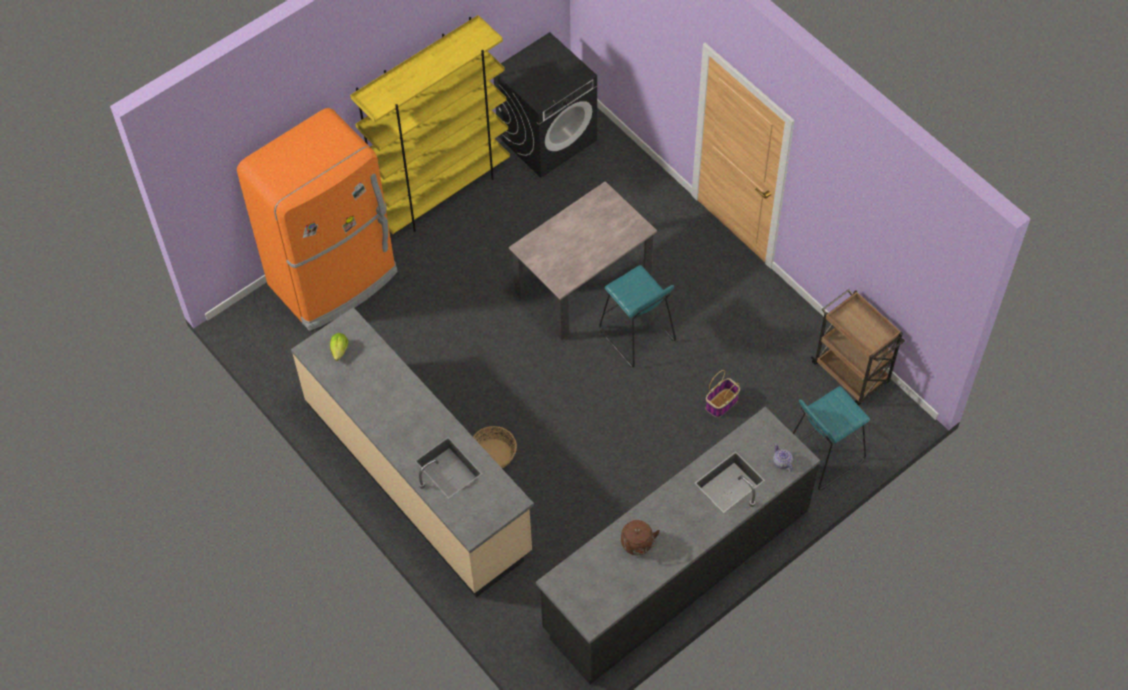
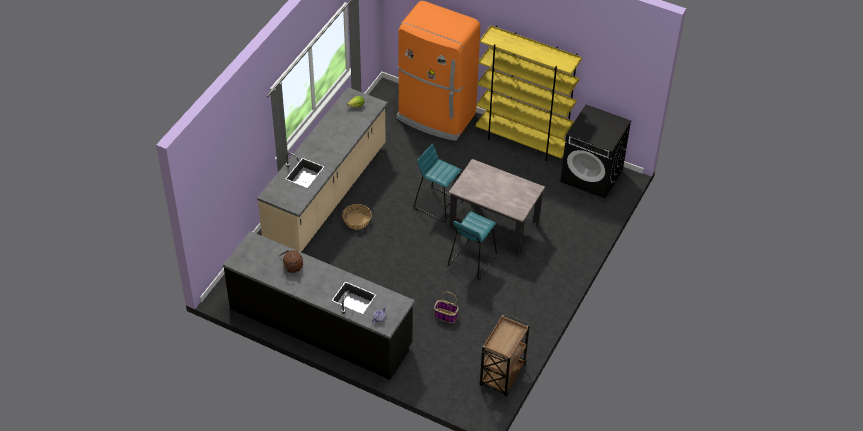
camera: 65 degrees right, 10 degrees down
turquoise stool [793,386,870,490] -> turquoise stool moved to [414,143,463,222]

